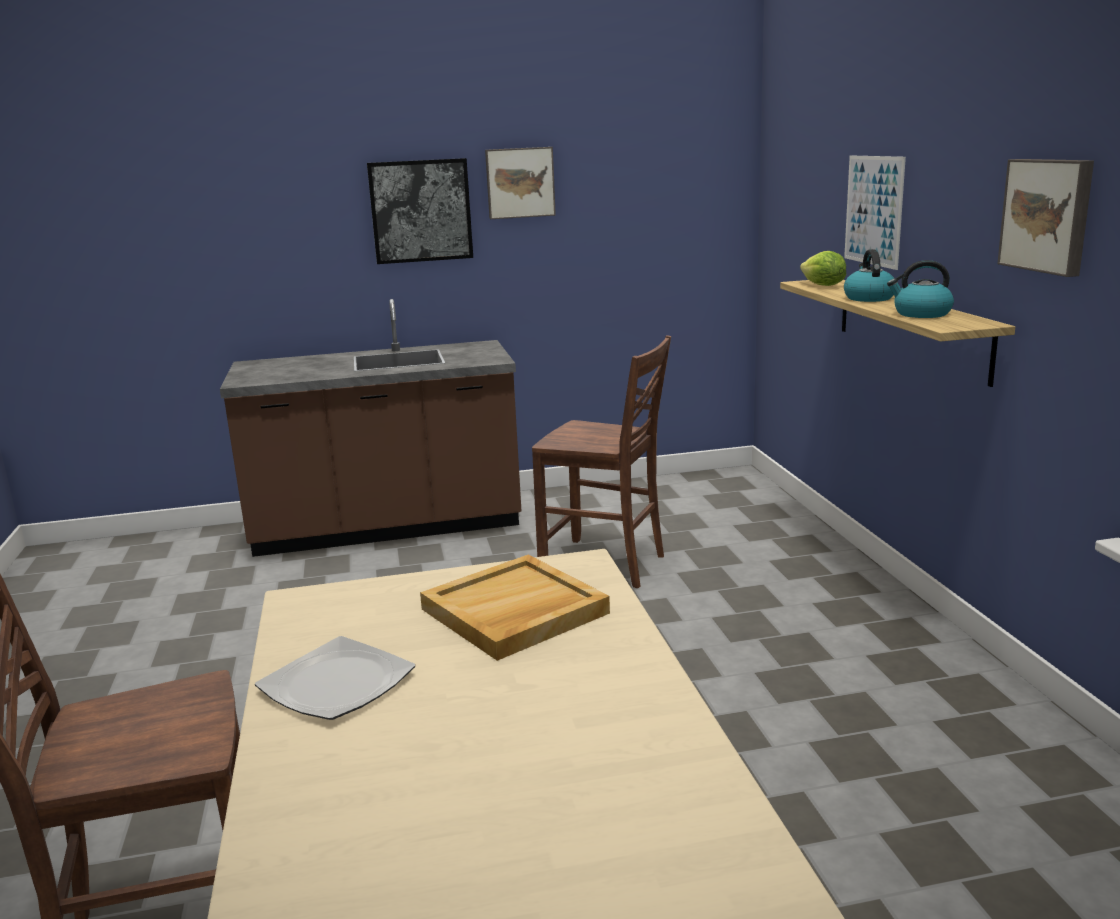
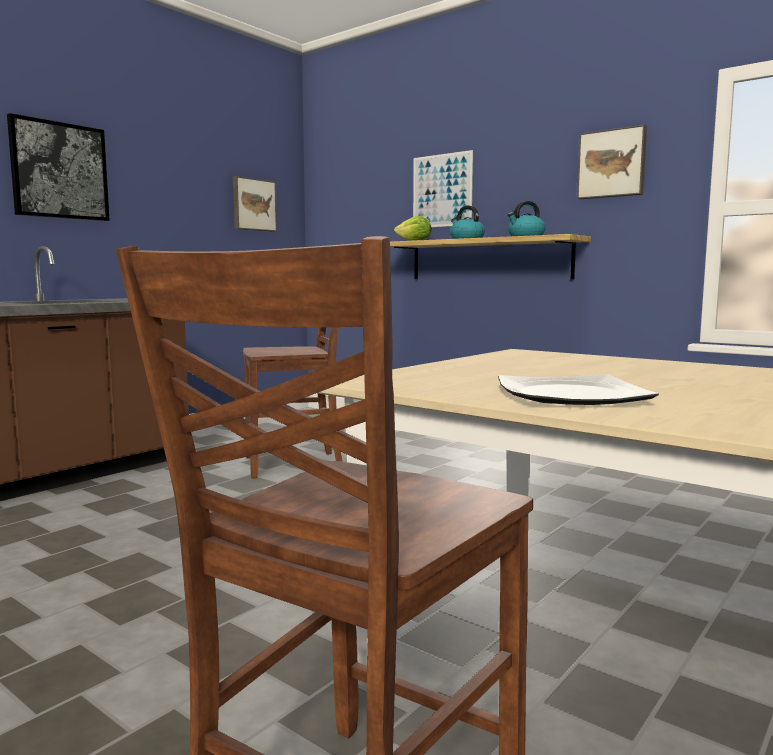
camera: 40 degrees left, 10 degrees down
beige tray [420,555,610,661] -> none
picture [485,147,556,219] -> picture moved to [233,176,277,231]

